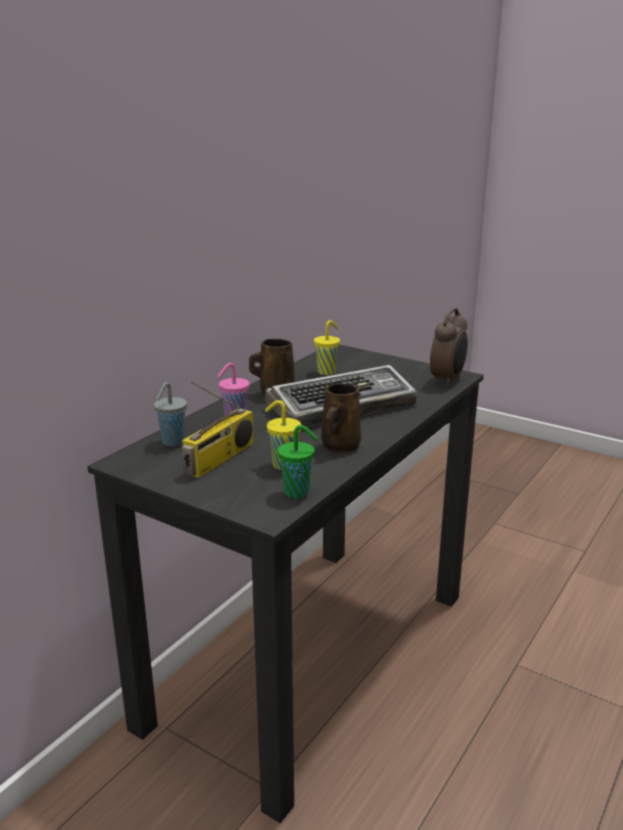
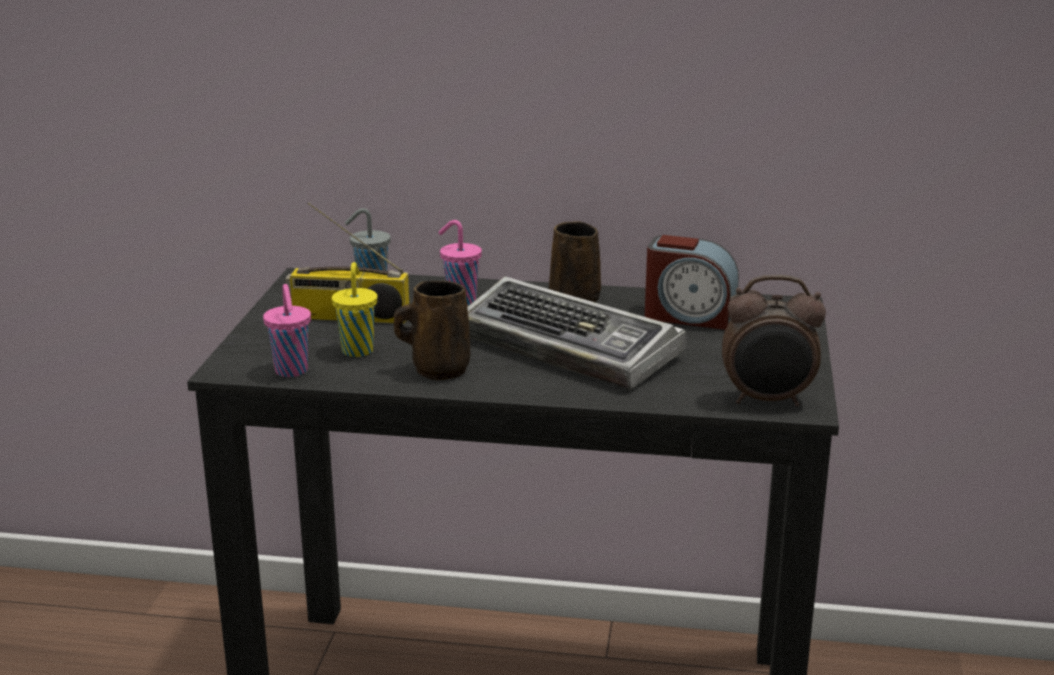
camera: 65 degrees right, 0 degrees up
green cup [277,425,318,499] -> pink cup [263,284,311,377]
yellow cup [314,320,340,375] -> alarm clock [645,235,739,330]

